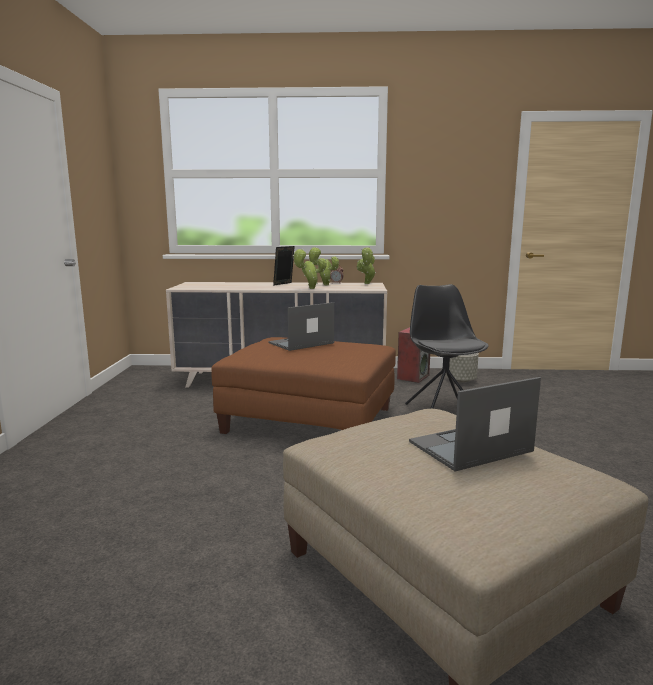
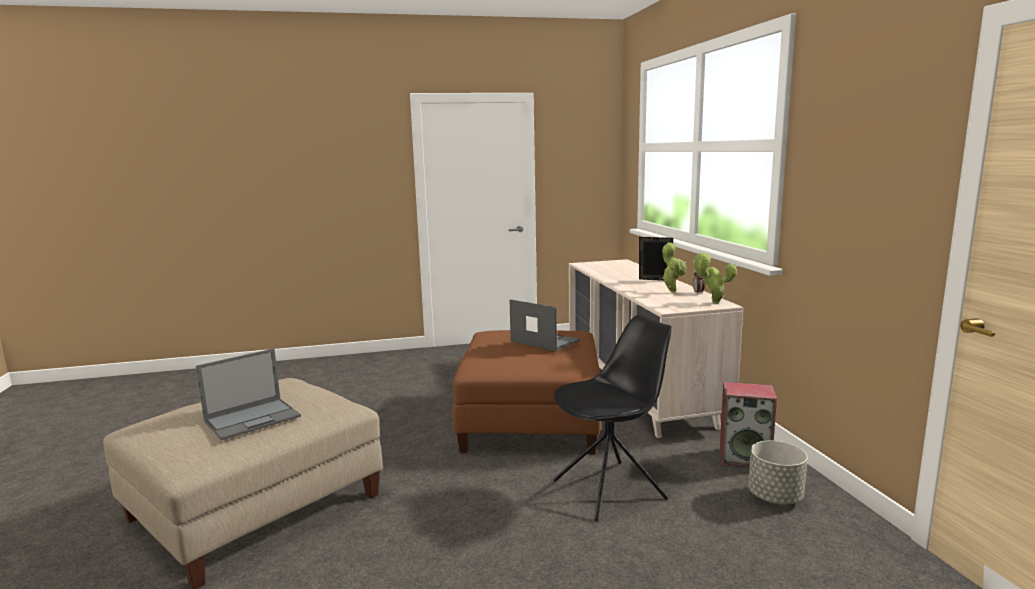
camera: 75 degrees right, 0 degrees up
potted plant [293,249,327,289] -> none
laptop [409,377,541,472] -> laptop turned 90 degrees clockwise [196,348,301,440]

